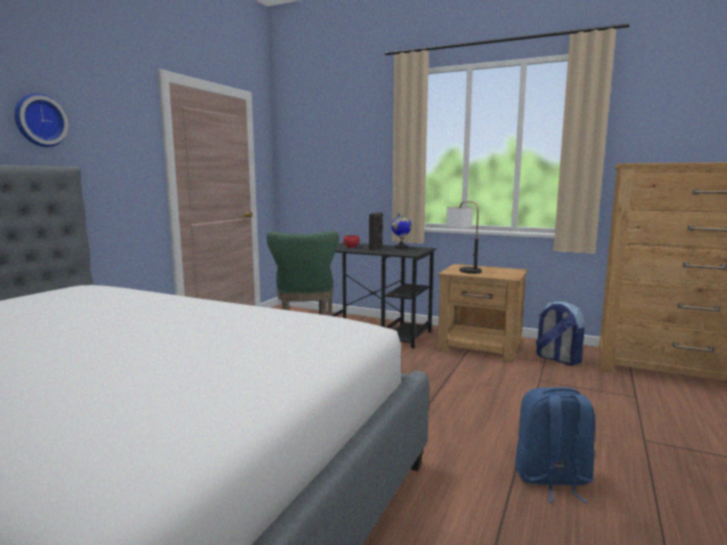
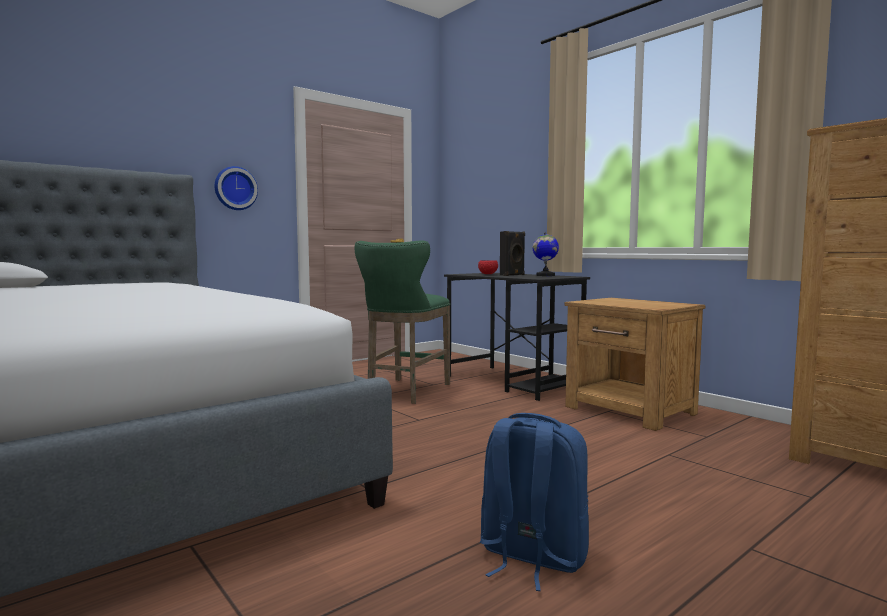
camera: 25 degrees right, 5 degrees down
wall clock [14,93,68,147] -> wall clock moved to [215,166,258,210]
table lamp [446,201,482,274] -> none
backpack [536,301,584,365] -> none

